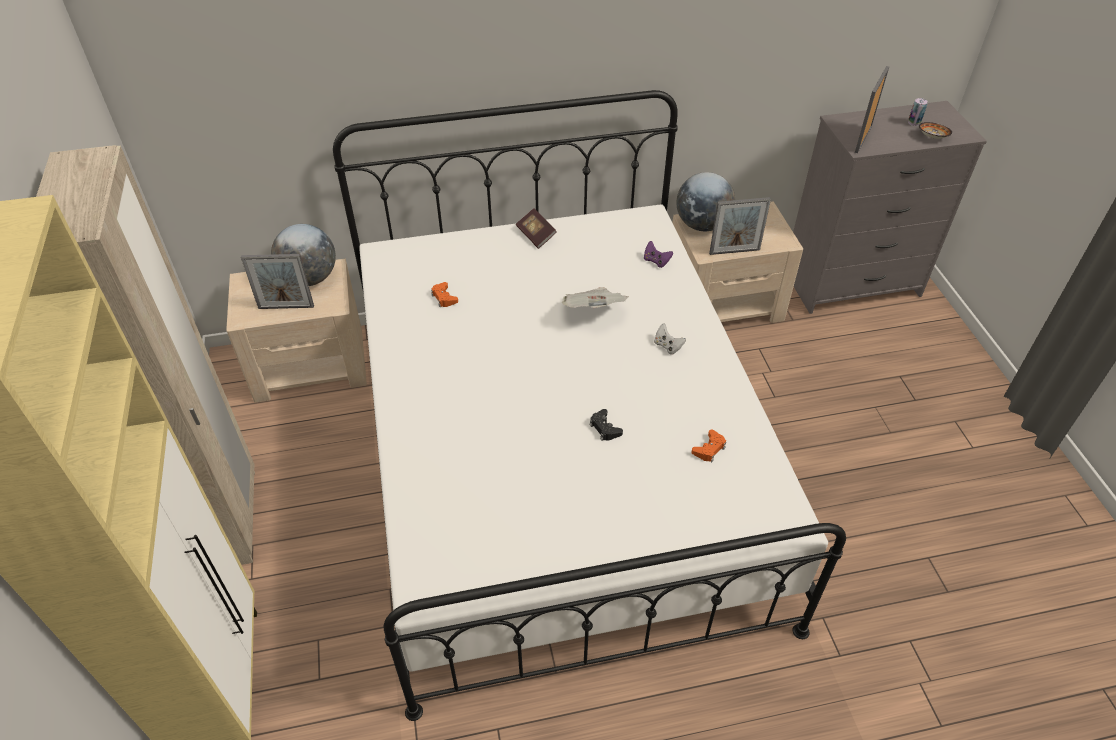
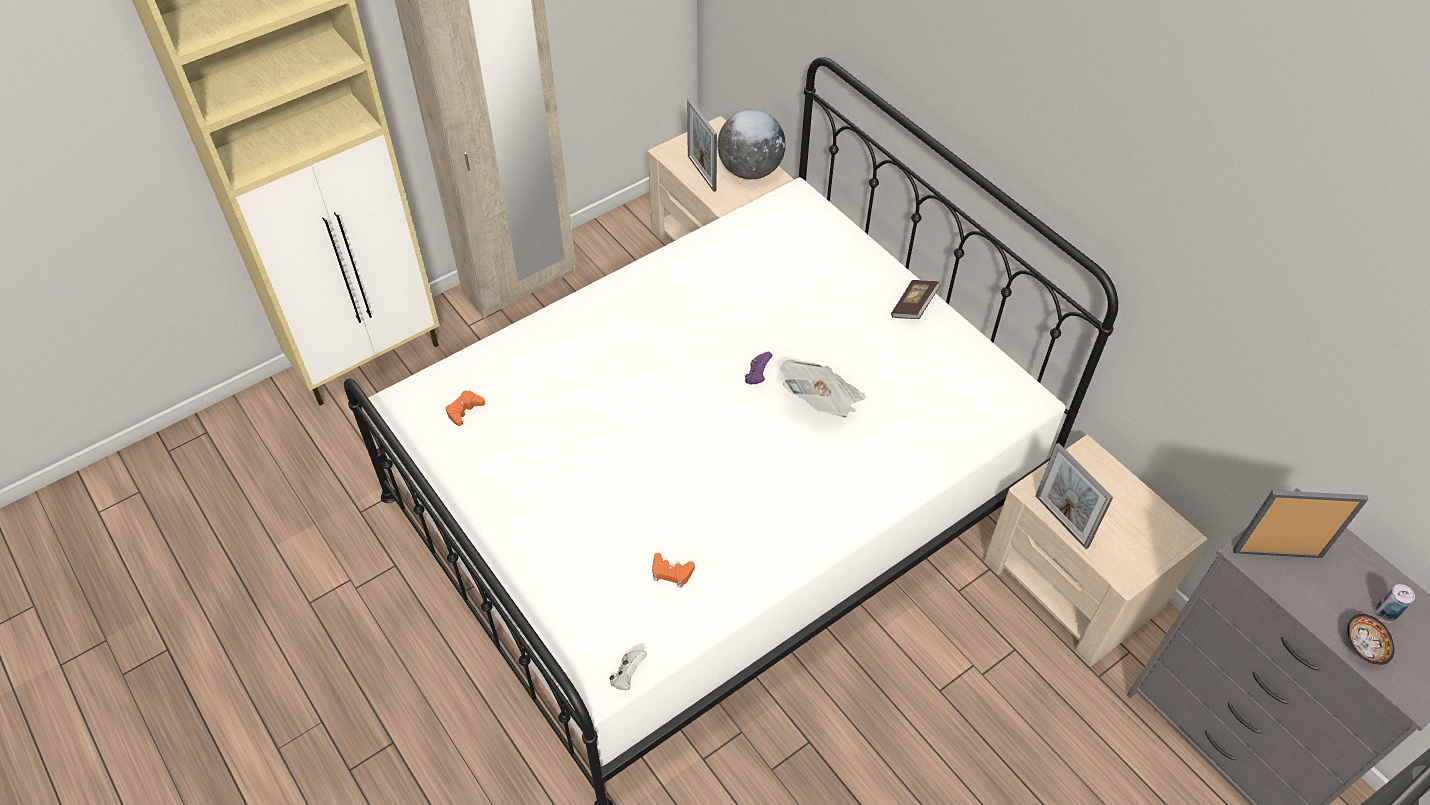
camera: 65 degrees right, 5 degrees up
orange game controller [431,282,458,307] -> orange game controller moved to [445,390,485,426]
black game controller [590,409,623,441] -> none
purple game controller [644,241,673,268] -> purple game controller moved to [745,352,773,384]
white game controller [654,323,686,355] -> white game controller moved to [610,650,647,690]
globe [676,172,735,231] -> none

